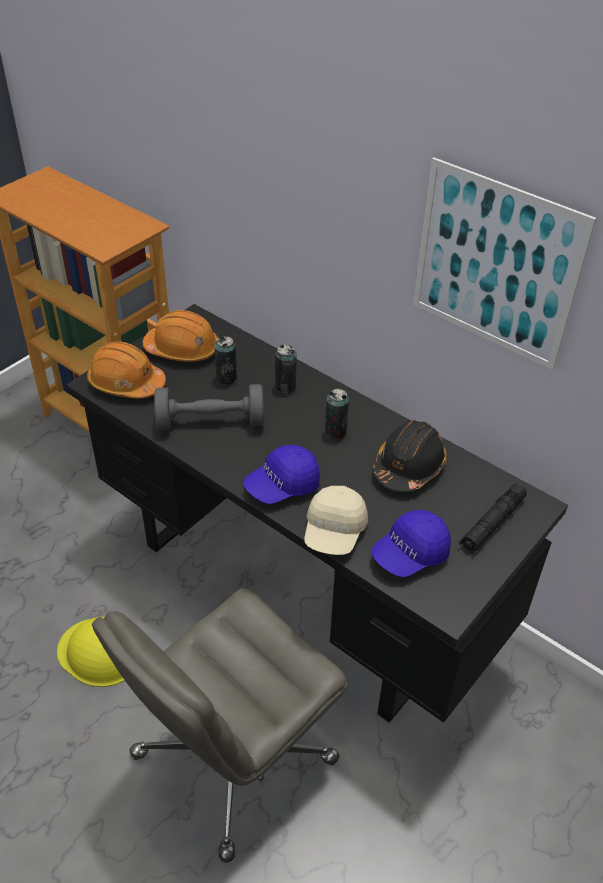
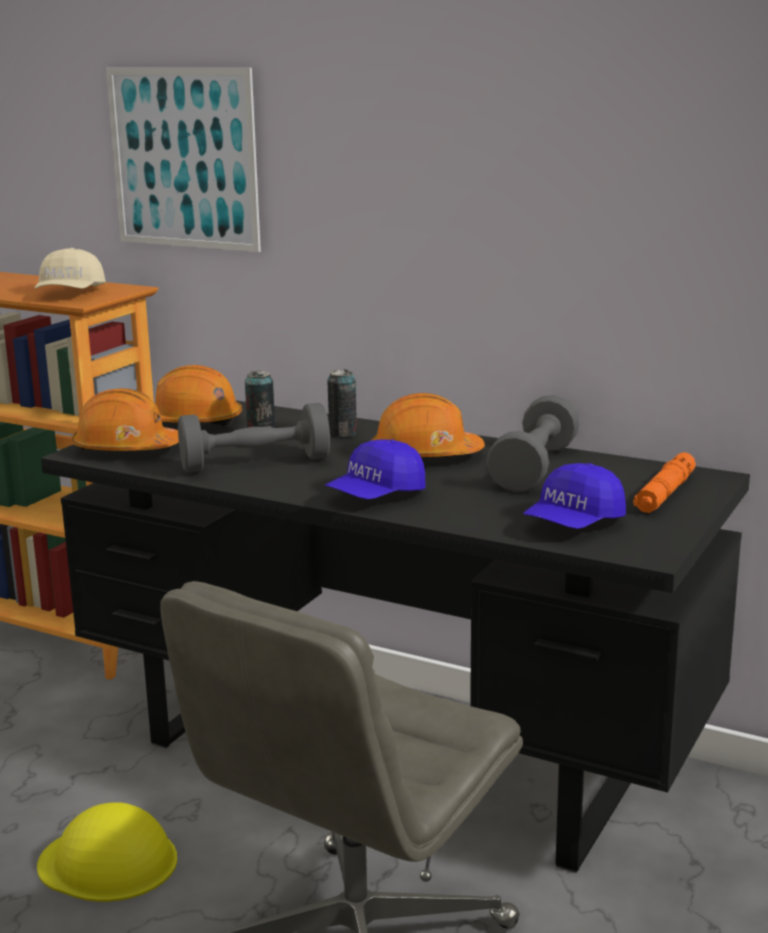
camera: 10 degrees left, 25 degrees down
beige cap [304,486,368,555] -> beige cap moved to [34,248,106,289]
can [325,389,349,439] -> orange hard hat [371,393,485,457]
black hard hat [373,420,447,493] -> grey dumbbell [487,395,580,493]
picture [413,157,596,370] -> picture moved to [106,68,261,252]
black flashlight [459,483,527,553] -> orange flashlight [633,452,696,513]

